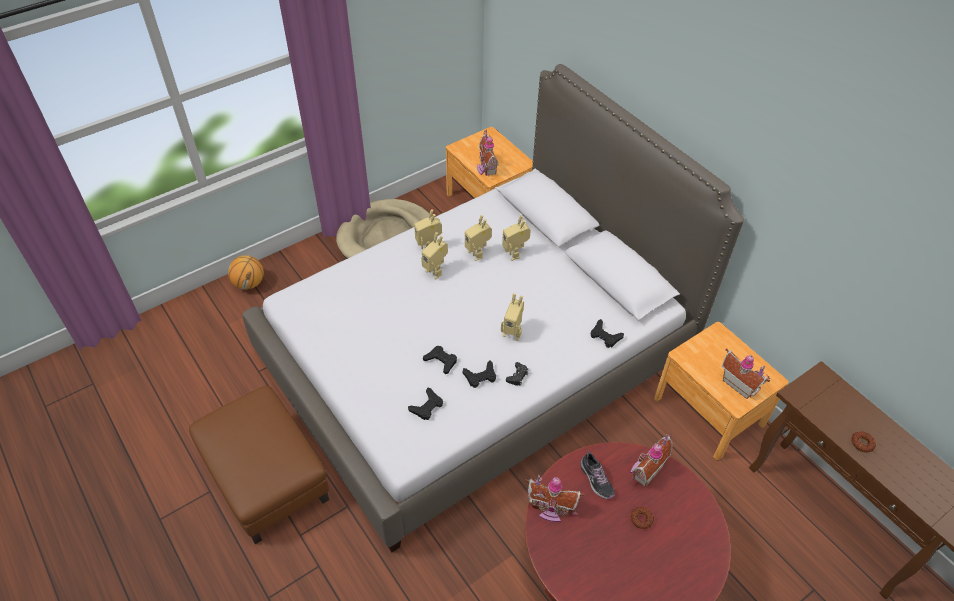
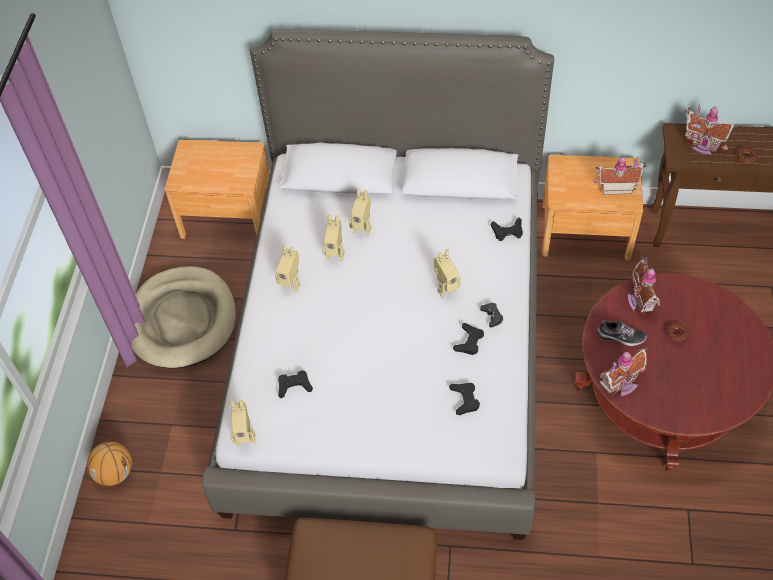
camera: 45 degrees left, 5 degrees up
toy robot [421,232,448,279] -> toy robot moved to [230,400,255,446]
black game controller [423,346,457,374] -> black game controller moved to [278,370,313,398]
toy house [477,129,499,177] -> toy house moved to [685,104,737,155]

